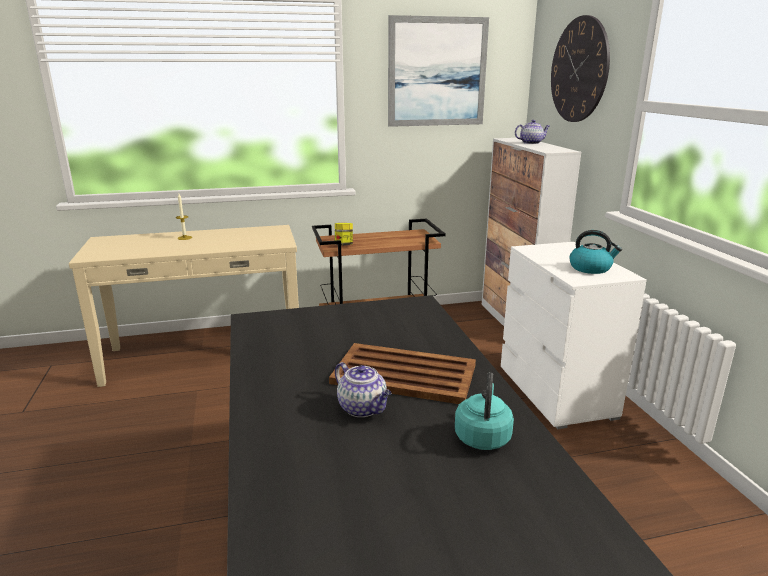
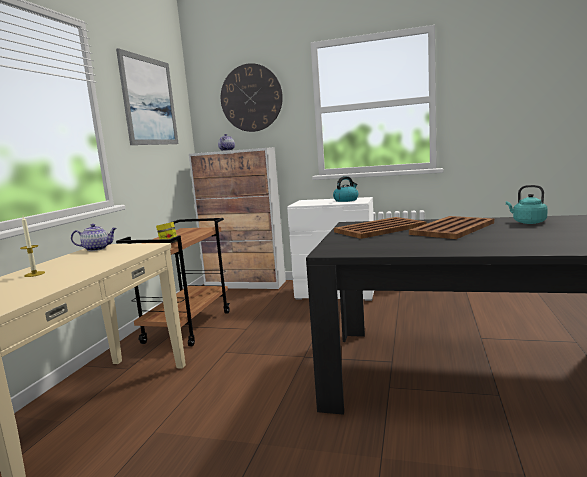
camera: 60 degrees left, 10 degrees down
teapot [335,362,391,417] -> teapot moved to [71,224,117,251]
none -> brown tray [334,217,426,239]

